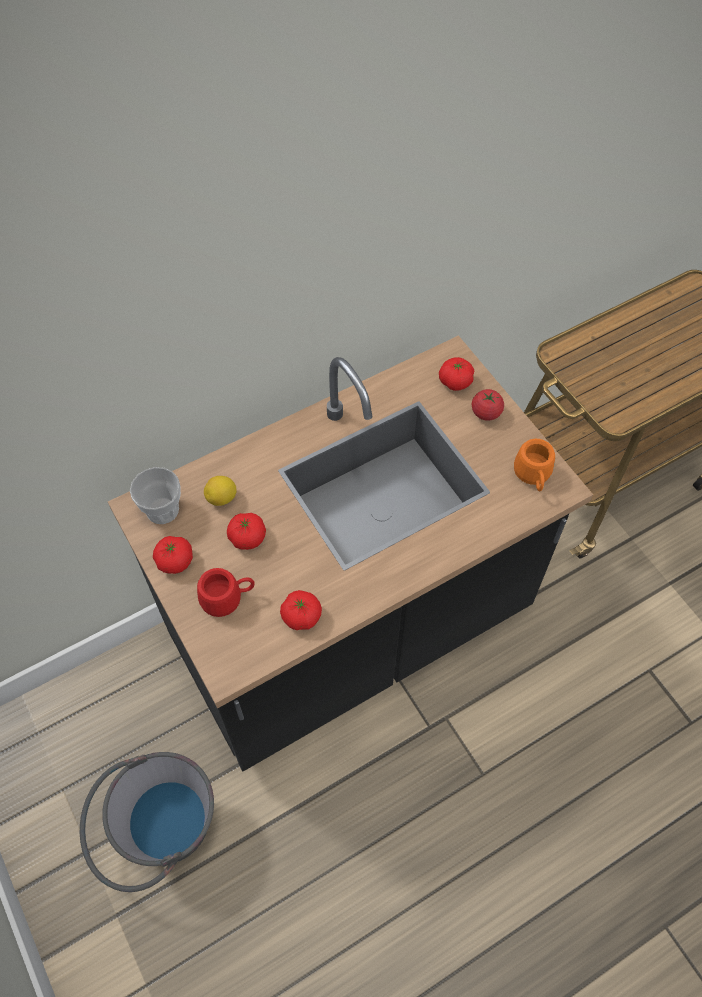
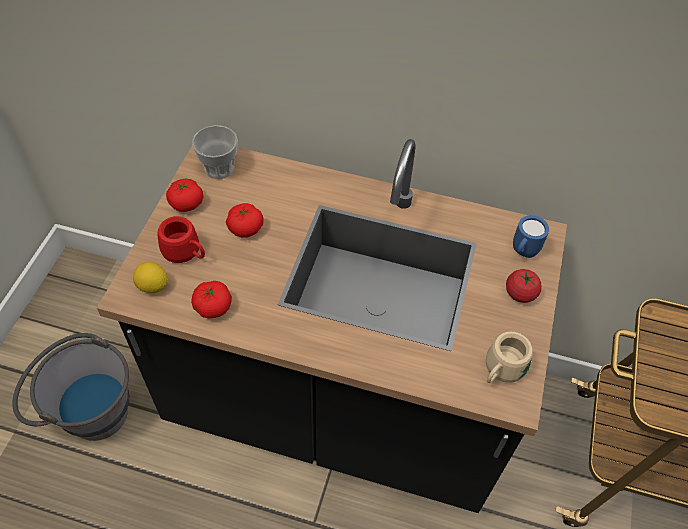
camera: 45 degrees right, 5 degrees down
lemon [204,476,237,506] -> lemon moved to [133,262,169,293]
tomato [439,357,474,391] -> blue mug [513,215,549,258]
orange mug [514,439,555,491] -> beige mug [486,331,533,383]

